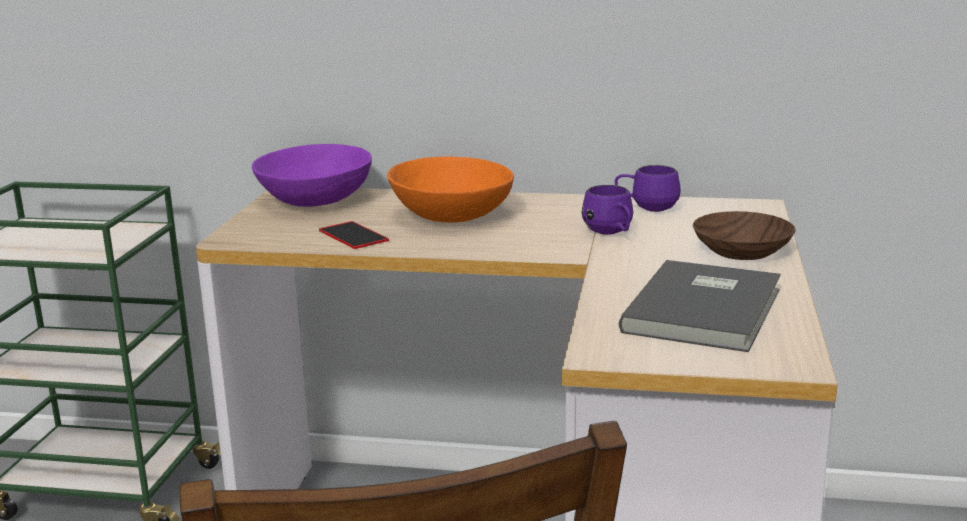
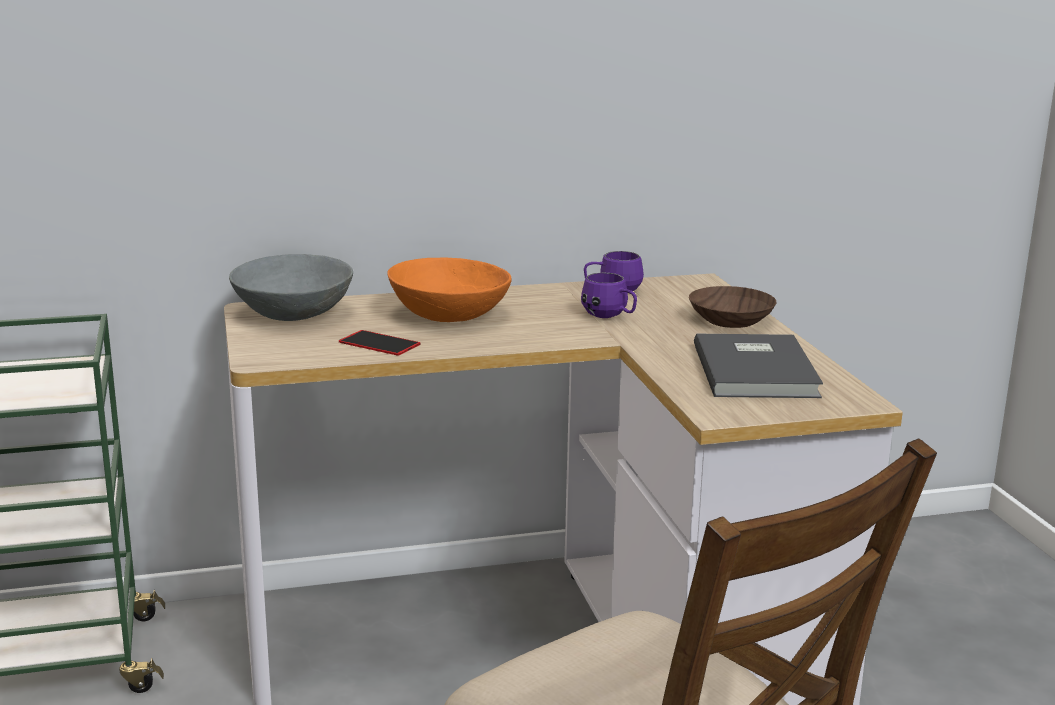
camera: 25 degrees left, 0 degrees up
purple bowl [252,144,372,207] -> grey bowl [229,254,353,321]

